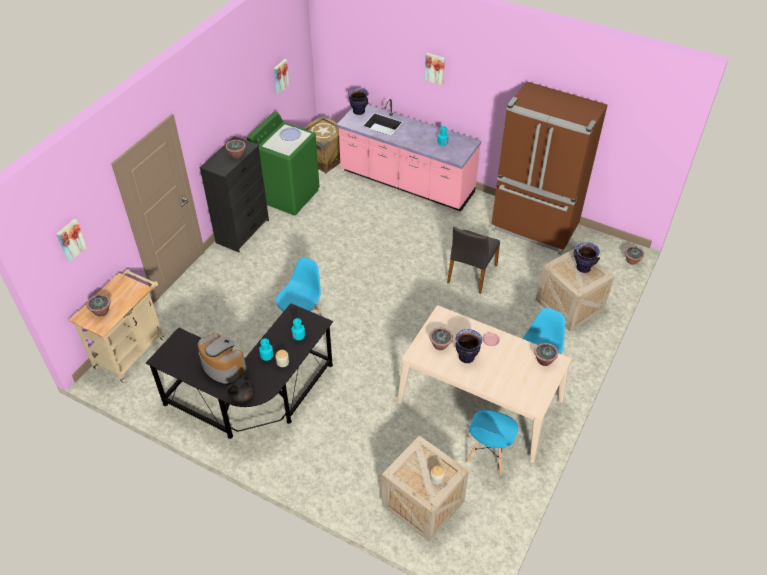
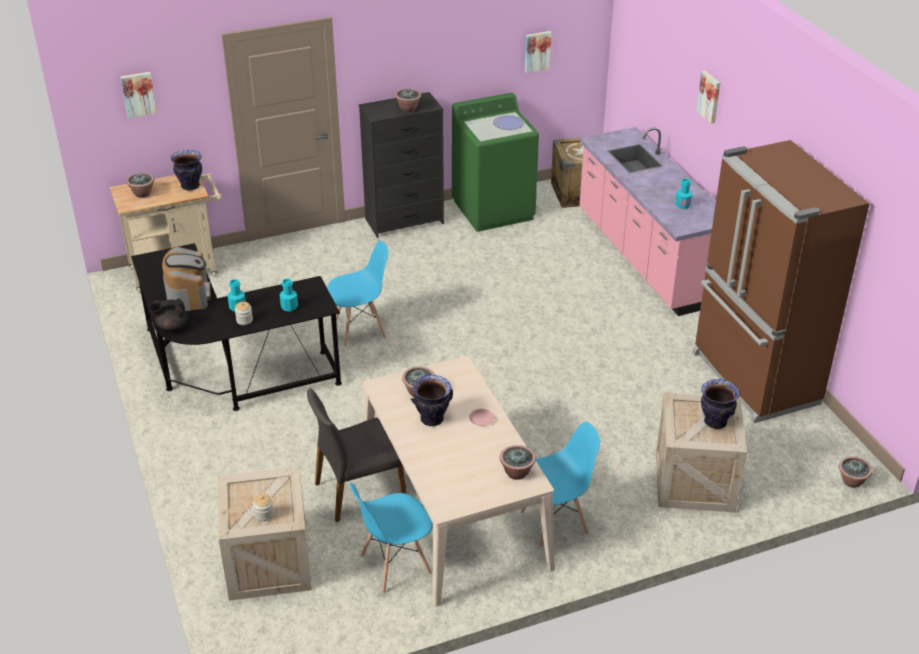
camera: 40 degrees right, 10 degrees down
vase [348,88,369,115] -> vase moved to [171,150,202,190]
grey chair [447,227,500,294] -> grey chair moved to [307,388,406,522]

